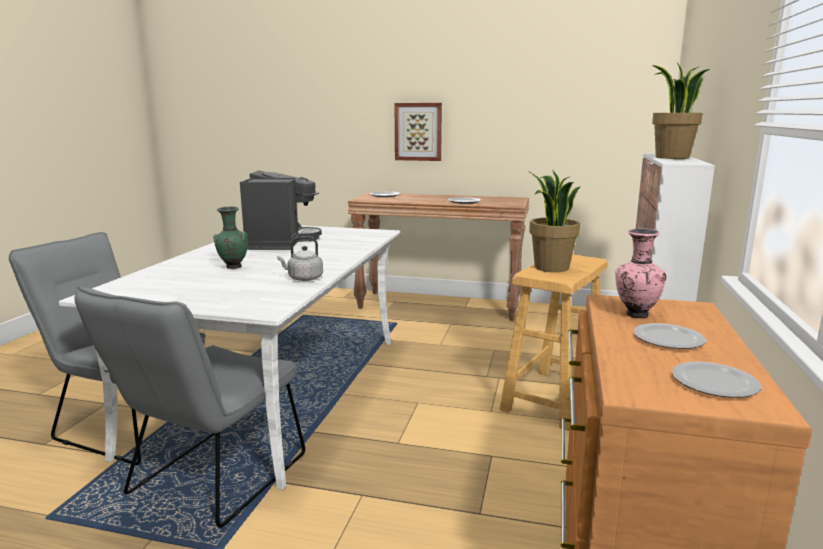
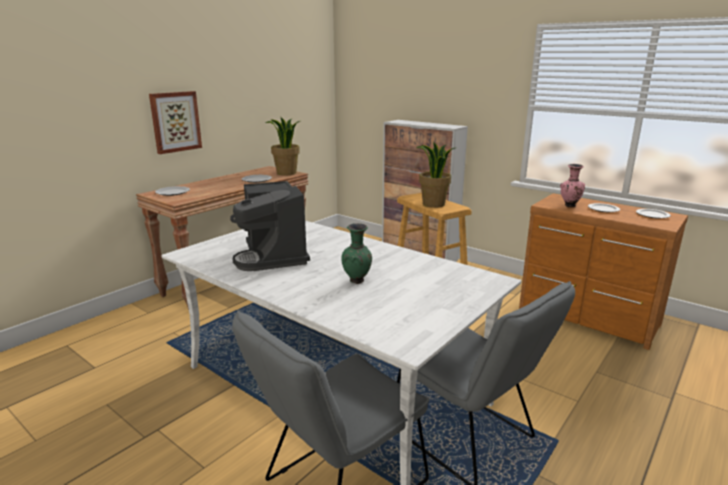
camera: 65 degrees left, 5 degrees up
coffee machine [240,170,322,250] -> coffee machine turned 135 degrees counterclockwise [230,181,310,271]
grey kettle [277,236,323,281] -> none
potted plant [652,63,710,159] -> potted plant moved to [266,116,300,175]

